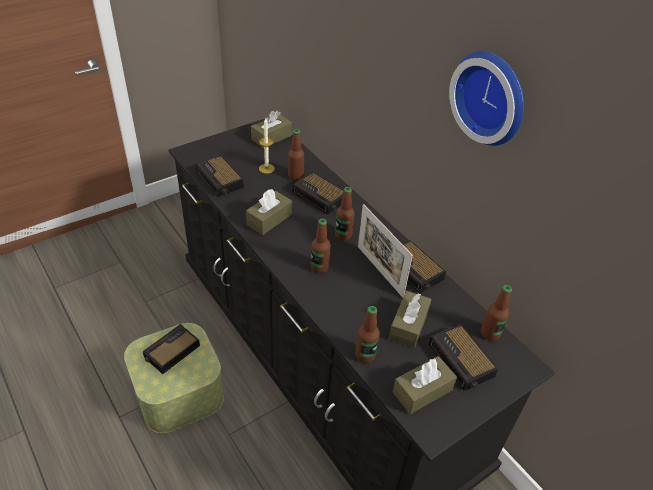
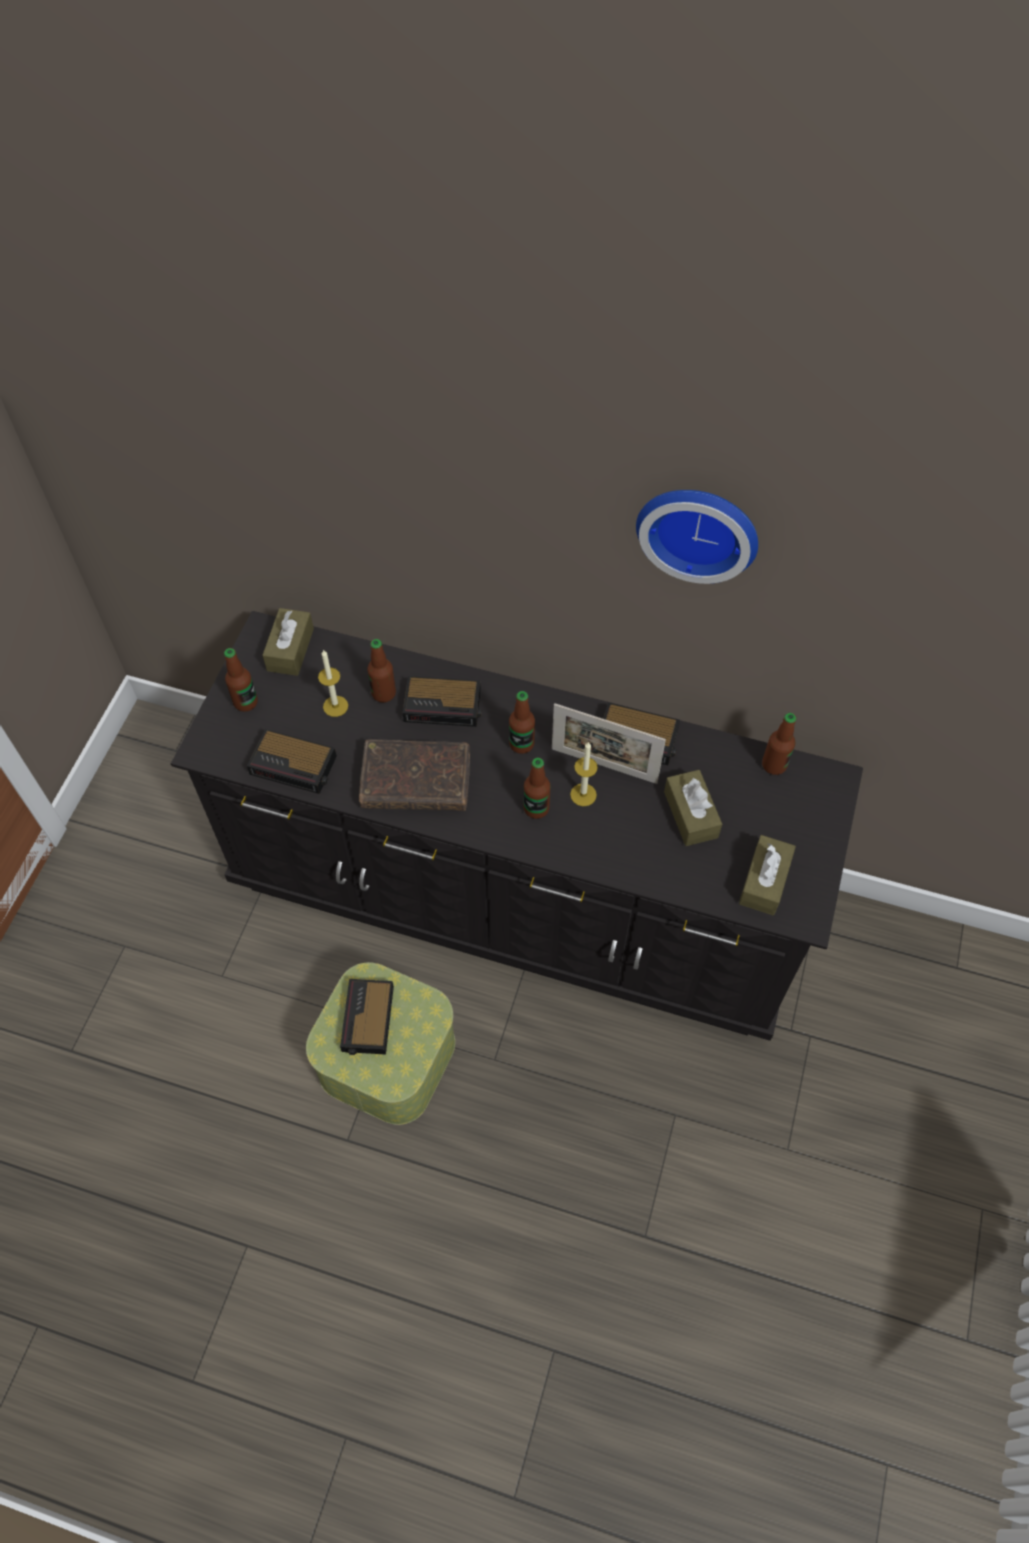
camera: 35 degrees left, 15 degrees up
brown tissue box [246,189,292,235] -> brown book [359,739,470,811]
bottle [355,306,380,363] -> bottle moved to [224,648,258,712]
alarm clock [429,324,498,391] -> none
none -> candle [570,742,598,806]

